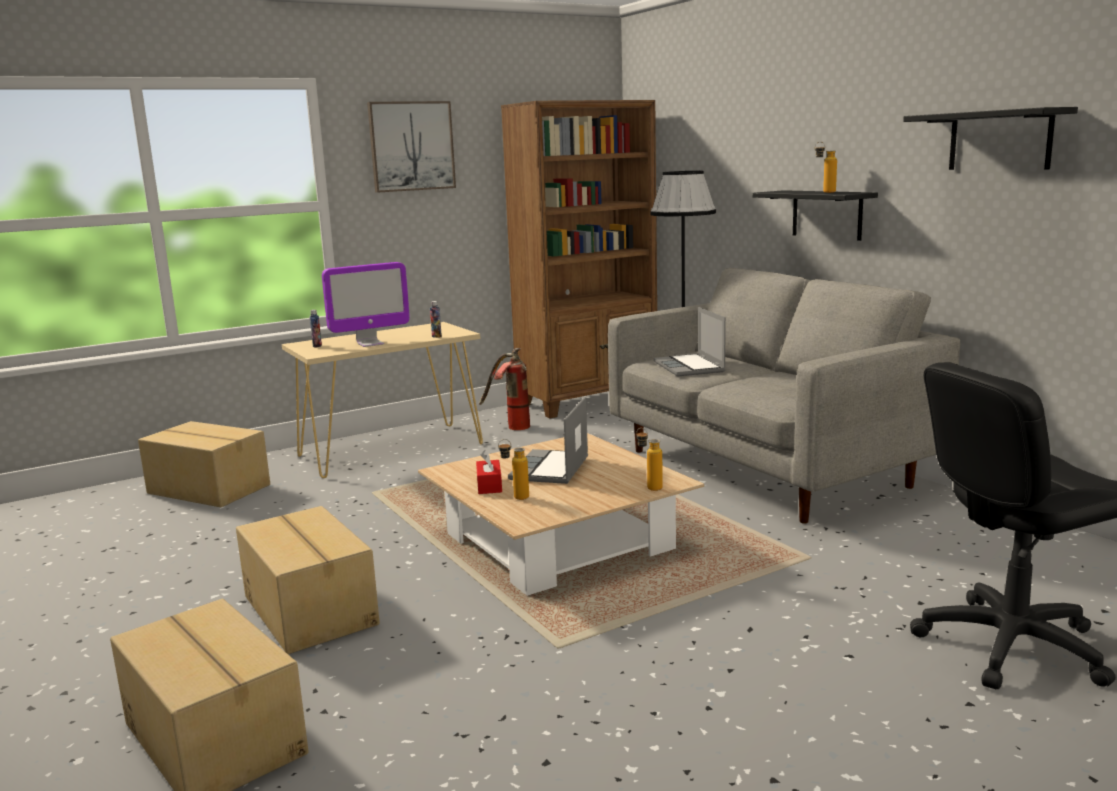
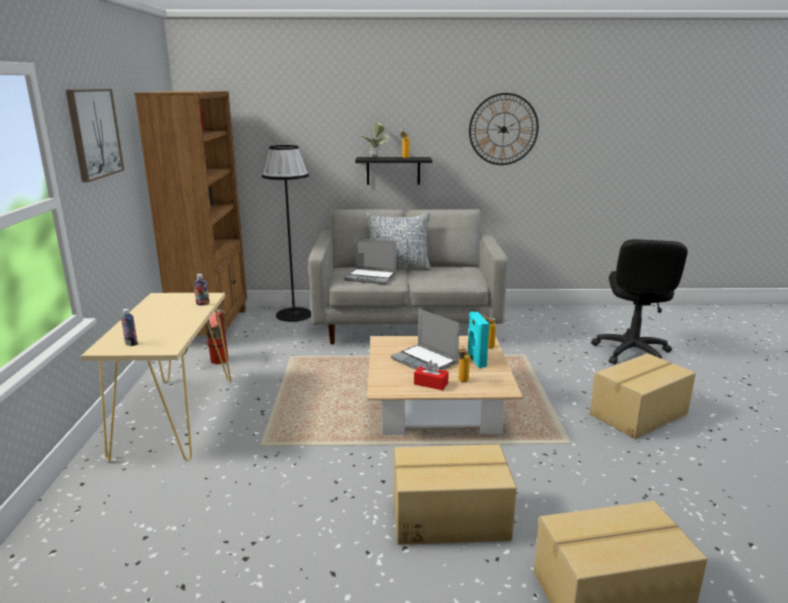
camera: 60 degrees left, 5 degrees up
cardboard box [138,421,270,507] -> cardboard box moved to [589,353,696,439]
monitor [322,262,410,347] -> none
black shelf [903,107,1078,170] -> wall clock [469,93,539,165]
none -> potted plant [361,121,390,158]
none -> pillow [366,213,431,270]
none -> turquoise speaker [468,312,489,368]

